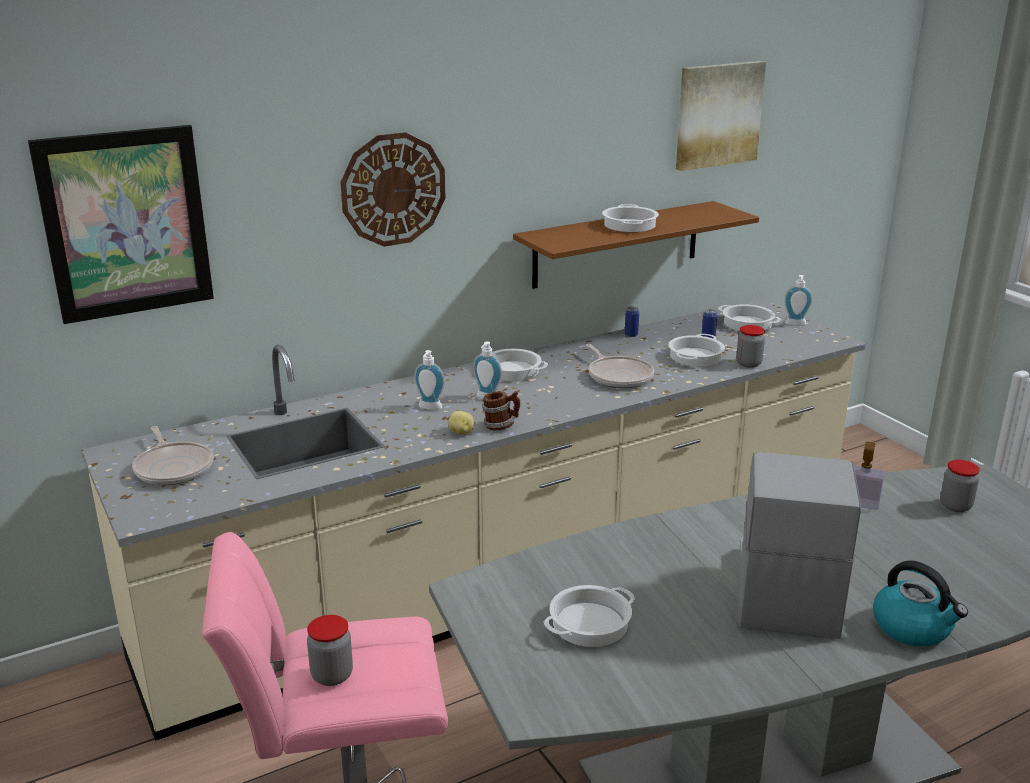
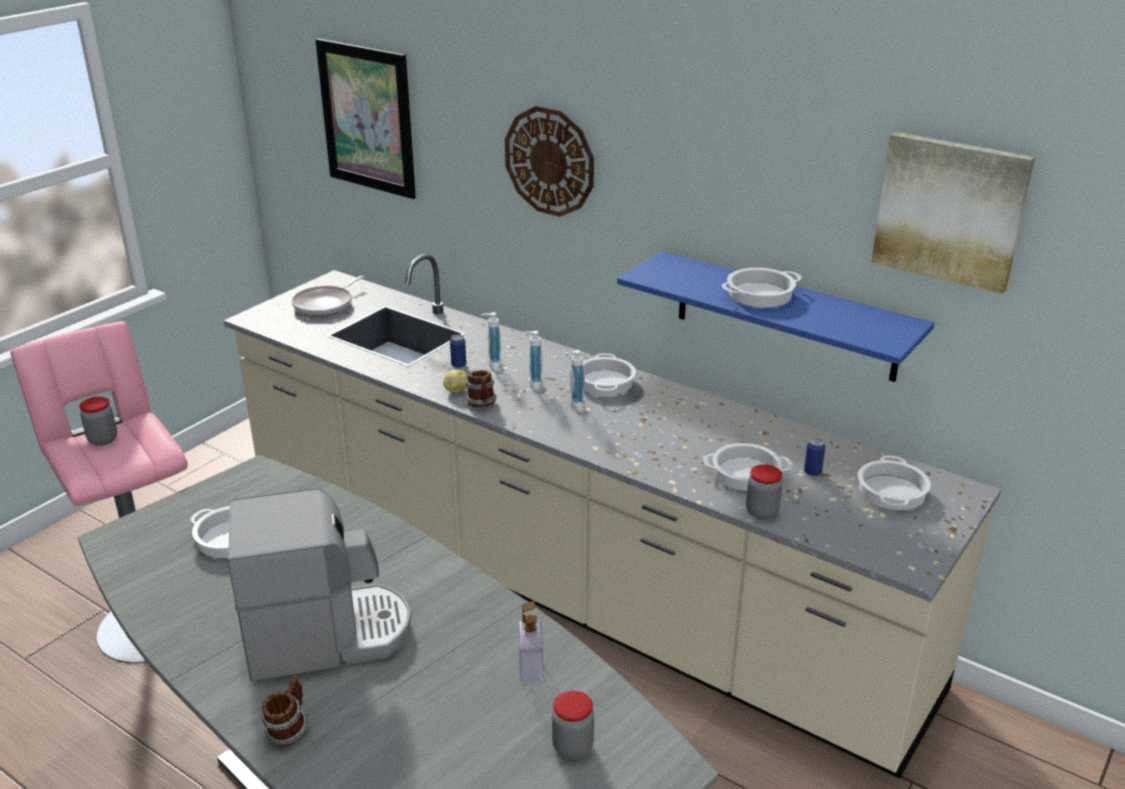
camera: 65 degrees right, 5 degrees up
brown shelf [513,201,759,289] -> blue shelf [617,251,934,382]
frying pan [586,344,654,388] -> none
can [625,307,639,337] -> can moved to [450,335,466,368]
soap dispenser [784,275,813,326] -> soap dispenser moved to [565,350,585,411]
kettle [873,561,968,646] -> mug [261,675,308,747]

